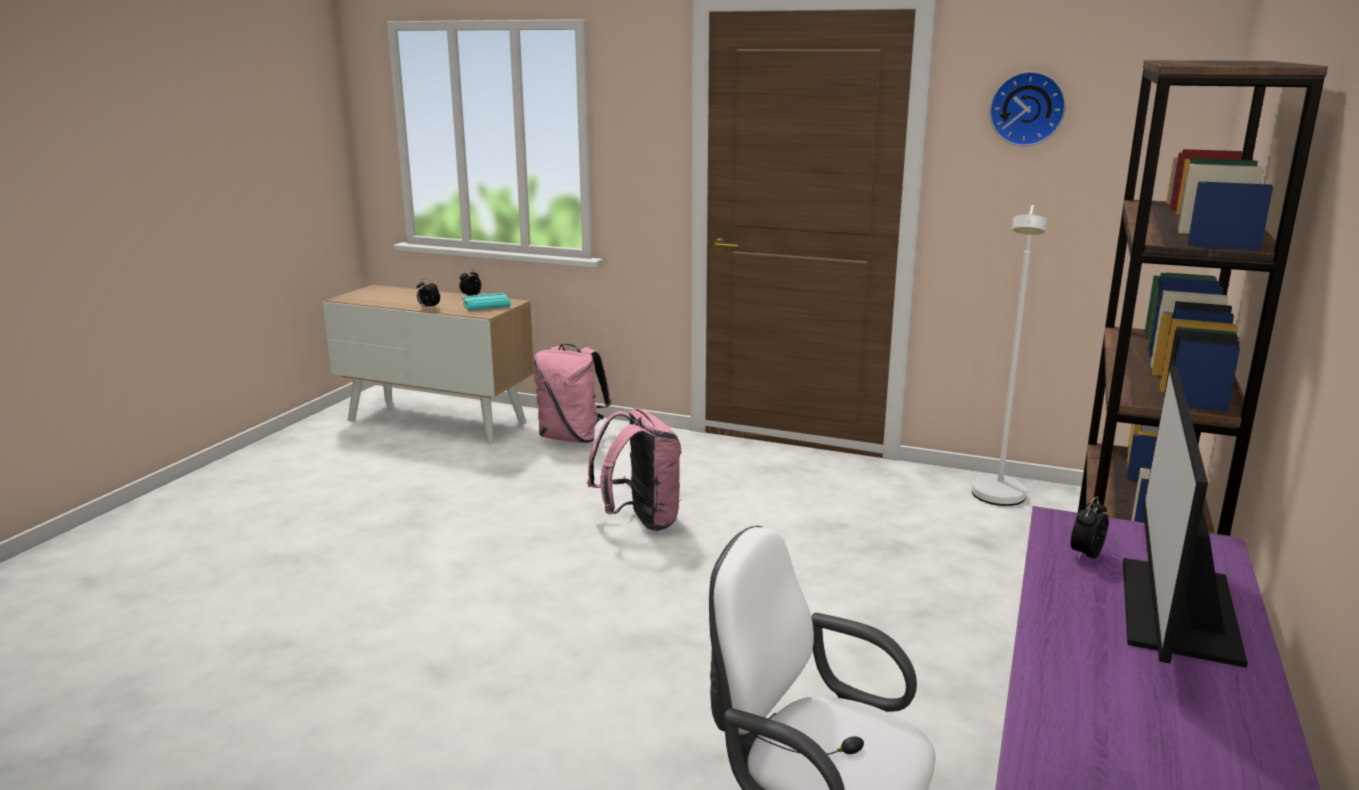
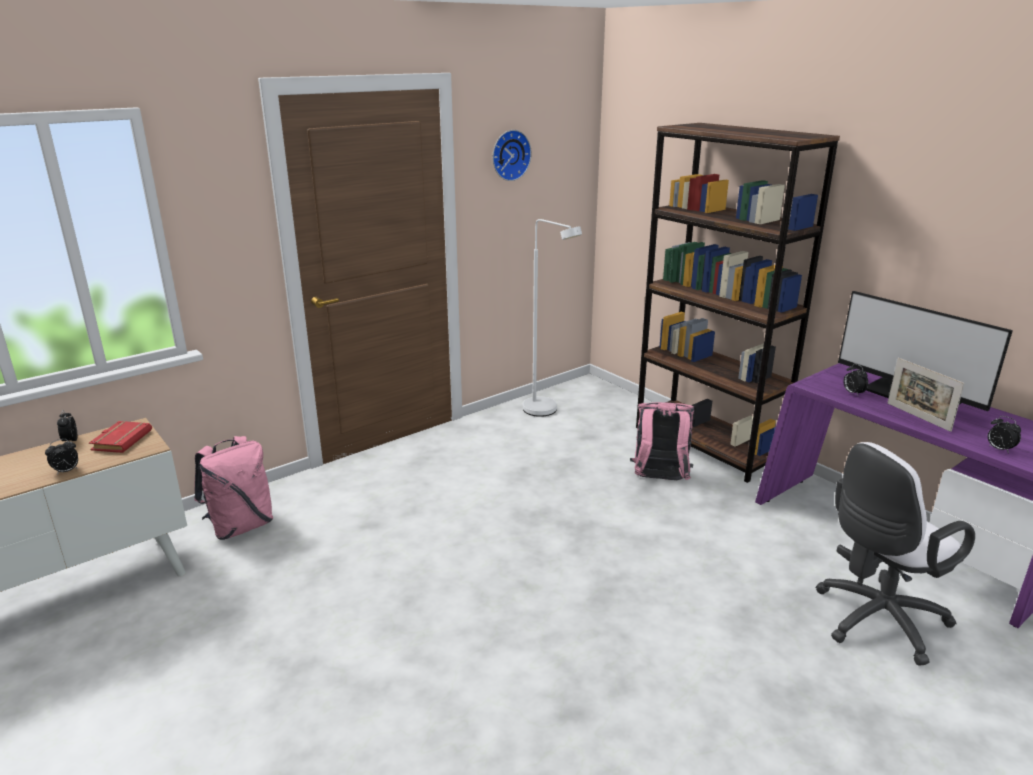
camera: 60 degrees left, 5 degrees up
turquoise book [462,293,510,310] -> red book [89,421,152,453]
pink backpack [587,408,682,531] -> pink backpack moved to [630,402,694,480]
none -> picture frame [888,358,965,432]
none -> alarm clock [988,416,1021,454]

